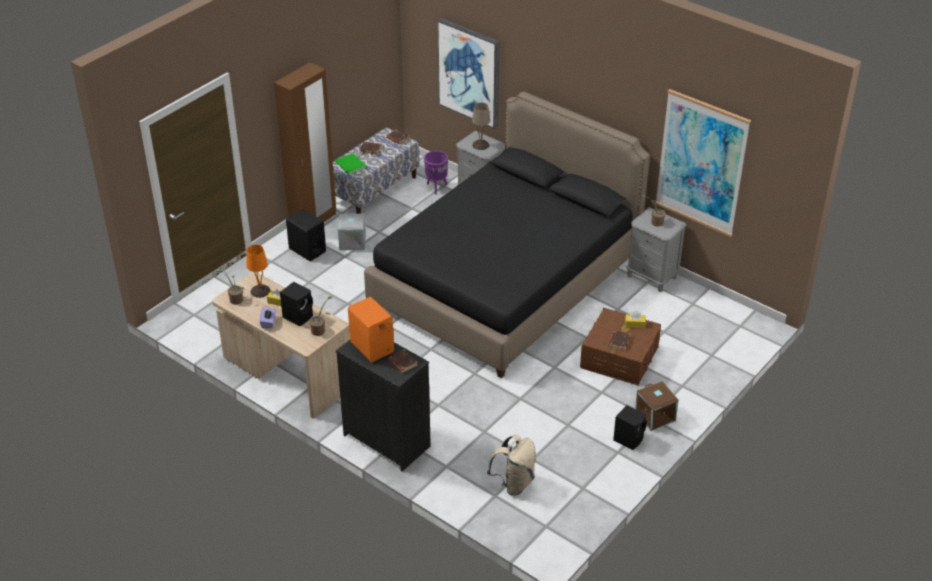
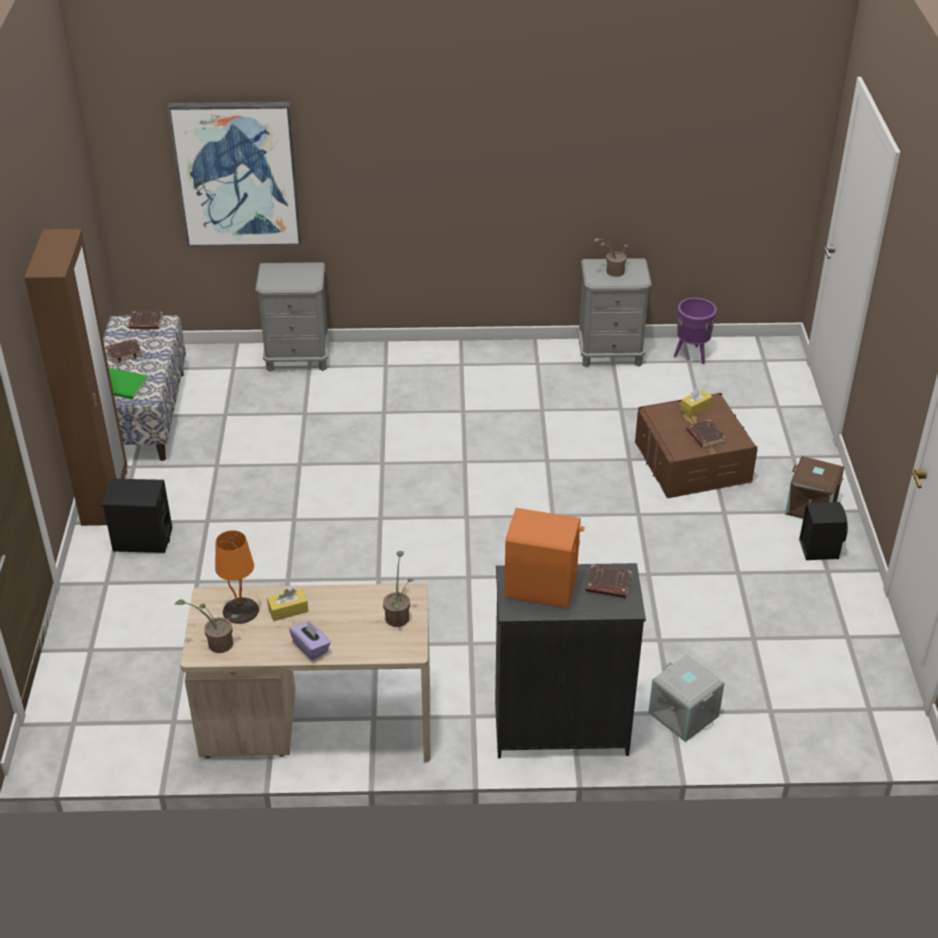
camera: 40 degrees left, 0 degrees up
black speaker [280,282,313,326] -> none
grey storage box [338,213,366,250] -> grey storage box moved to [648,655,725,742]
black bed [364,91,650,378] -> none
purple planter [424,151,448,195] -> purple planter moved to [674,298,717,364]
beige table lamp [472,103,490,150] -> none
beige backpack [487,434,536,496] -> none
picture [655,89,751,237] -> none

